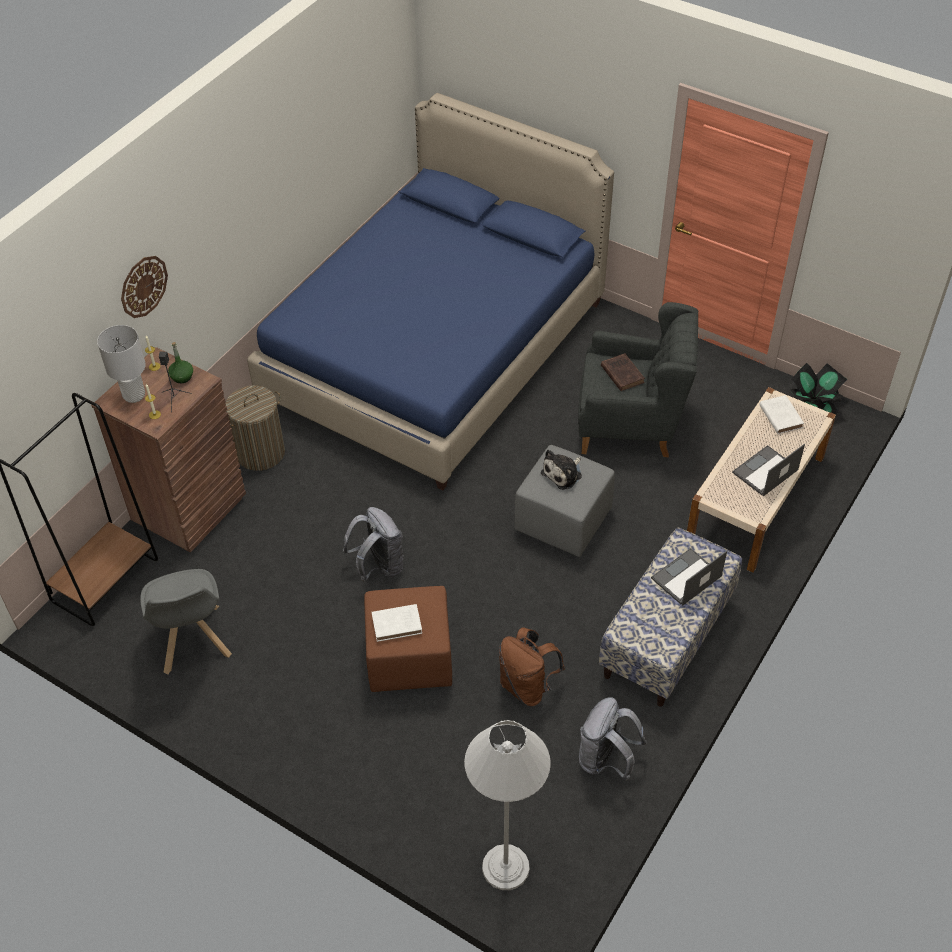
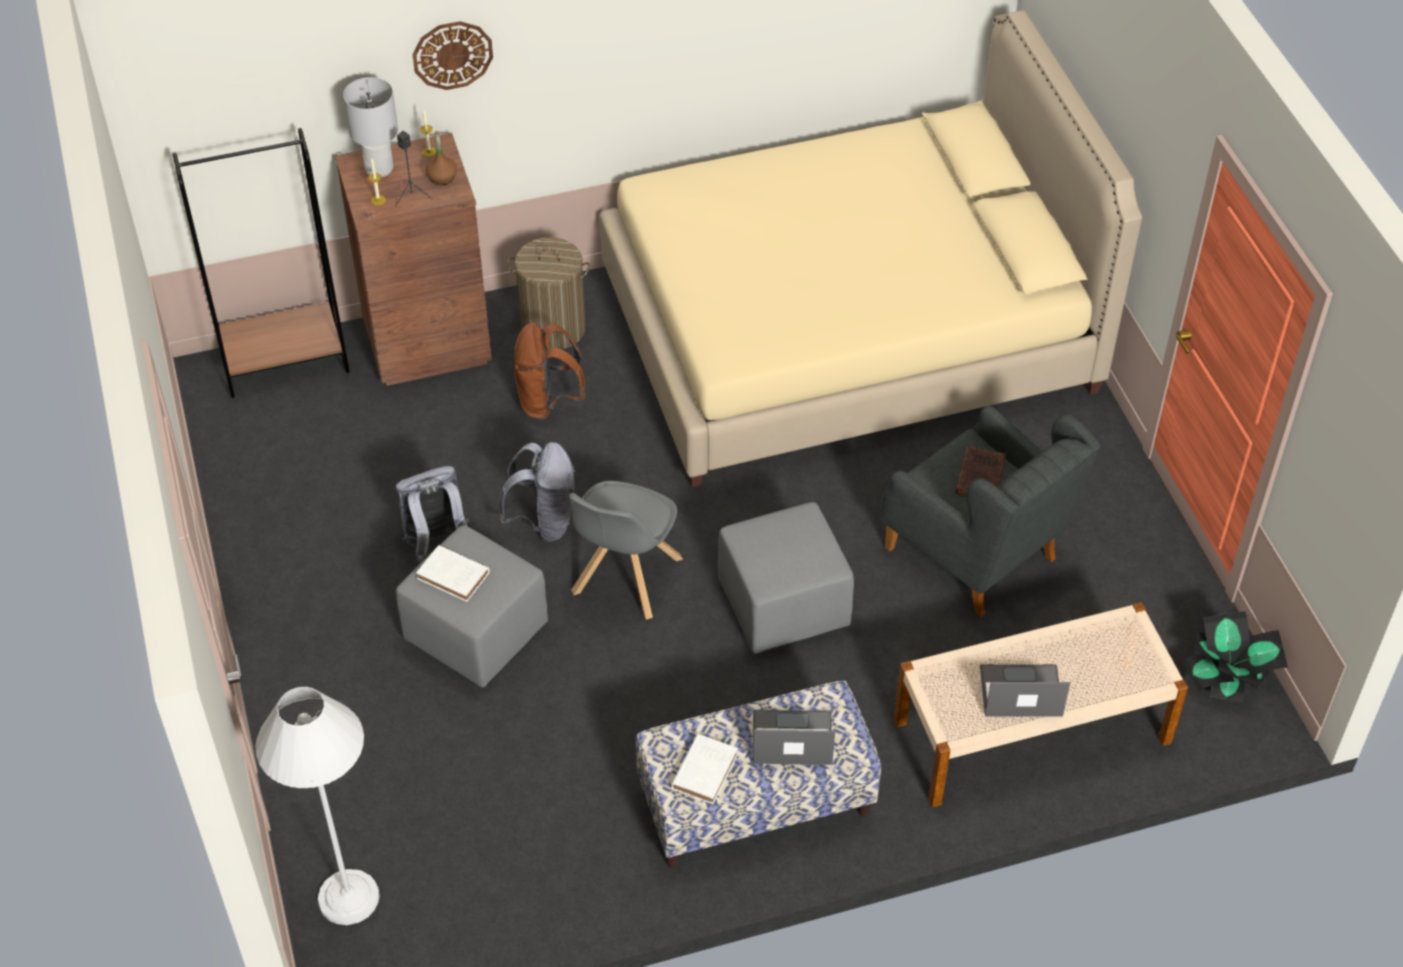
camera: 40 degrees right, 0 degrees up
grey chair [140,569,232,674] -> grey chair moved to [568,481,683,620]
green bottle [168,342,193,383] -> brown bottle [426,131,457,185]
blue bed [247,93,614,490] -> beige bed [600,10,1142,488]
brown ottoman [364,586,452,692] -> grey ottoman [396,525,548,687]
brown backpack [499,628,565,706] -> brown backpack moved to [514,322,586,420]
plush toy [541,449,582,490] -> none
grey backpack [579,697,647,781] -> grey backpack moved to [396,466,470,562]
white book [759,395,804,434] -> white book moved to [671,734,738,804]

